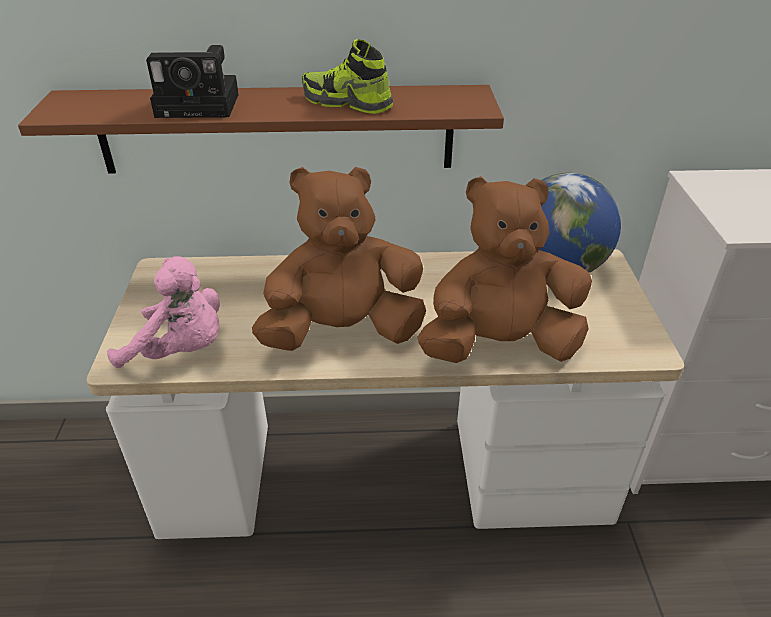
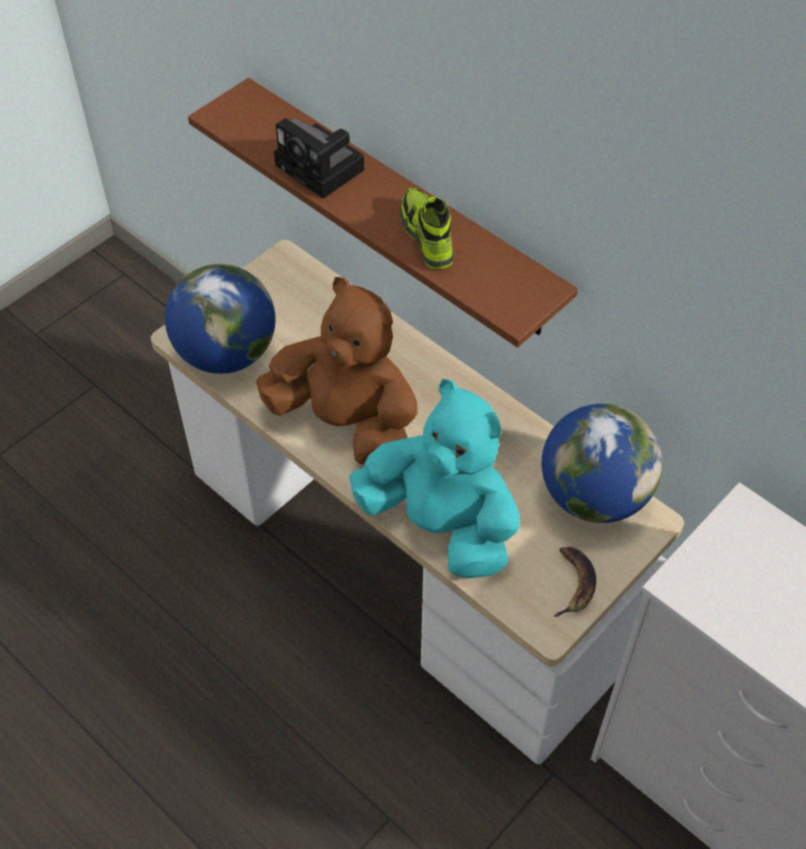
camera: 45 degrees right, 15 degrees up
pink plush toy [107,256,220,368] -> globe [165,264,275,374]
brown plush toy [418,176,592,363] -> turquoise plush toy [349,379,520,578]
none -> banana [554,547,596,617]

